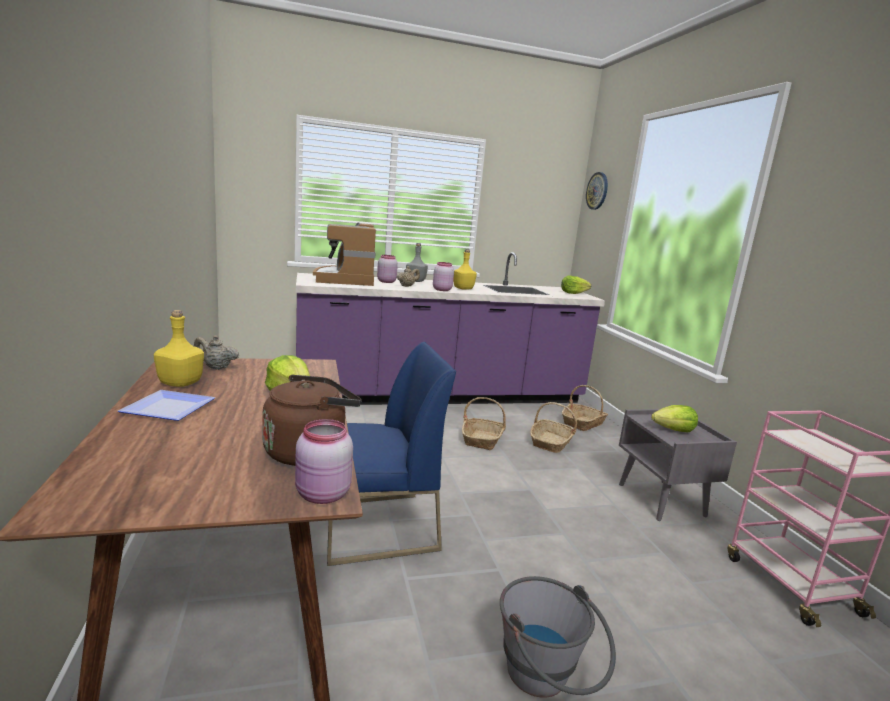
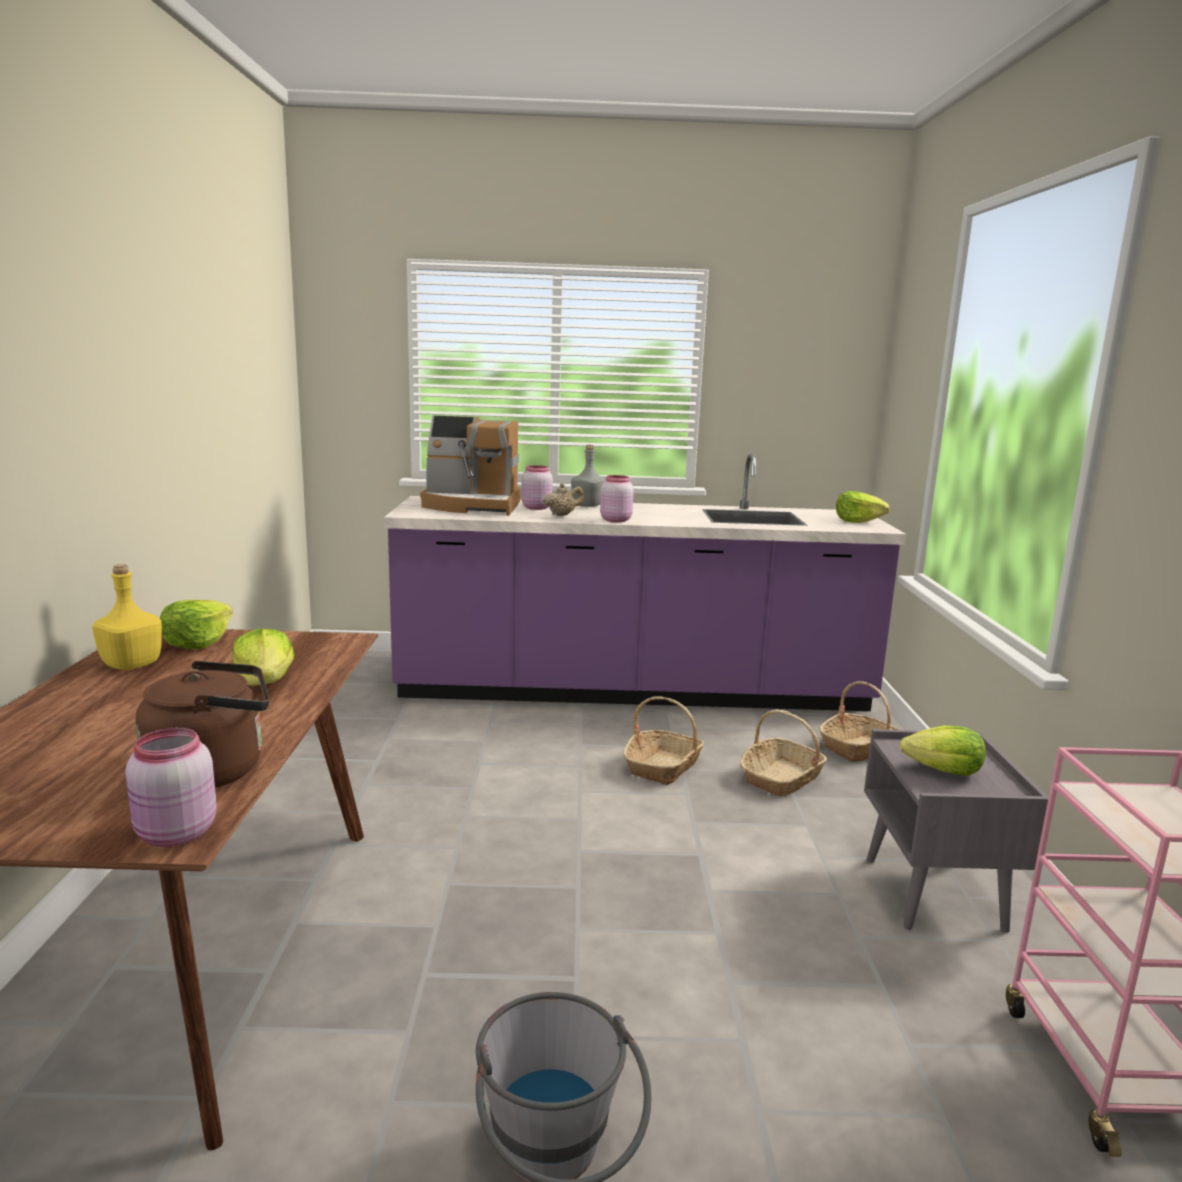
camera: 15 degrees right, 0 degrees up
plate [118,390,215,421] -> none
beige teapot [194,335,239,370] -> lettuce [160,600,233,649]
coffee machine [313,222,376,286] -> coffee machine turned 90 degrees counterclockwise [420,416,521,516]
blue chair [327,342,456,566] -> none
yellow bottle [453,249,477,290] -> none
wall clock [586,172,608,210] -> none

